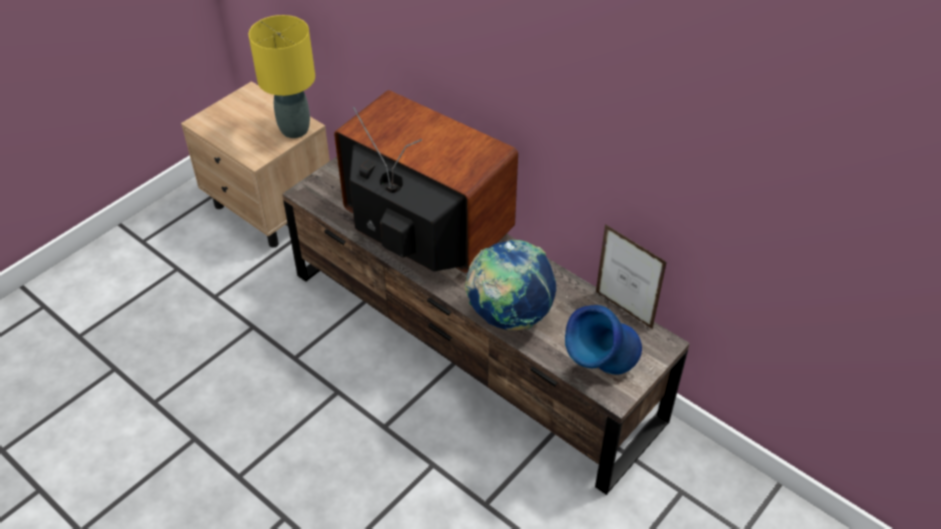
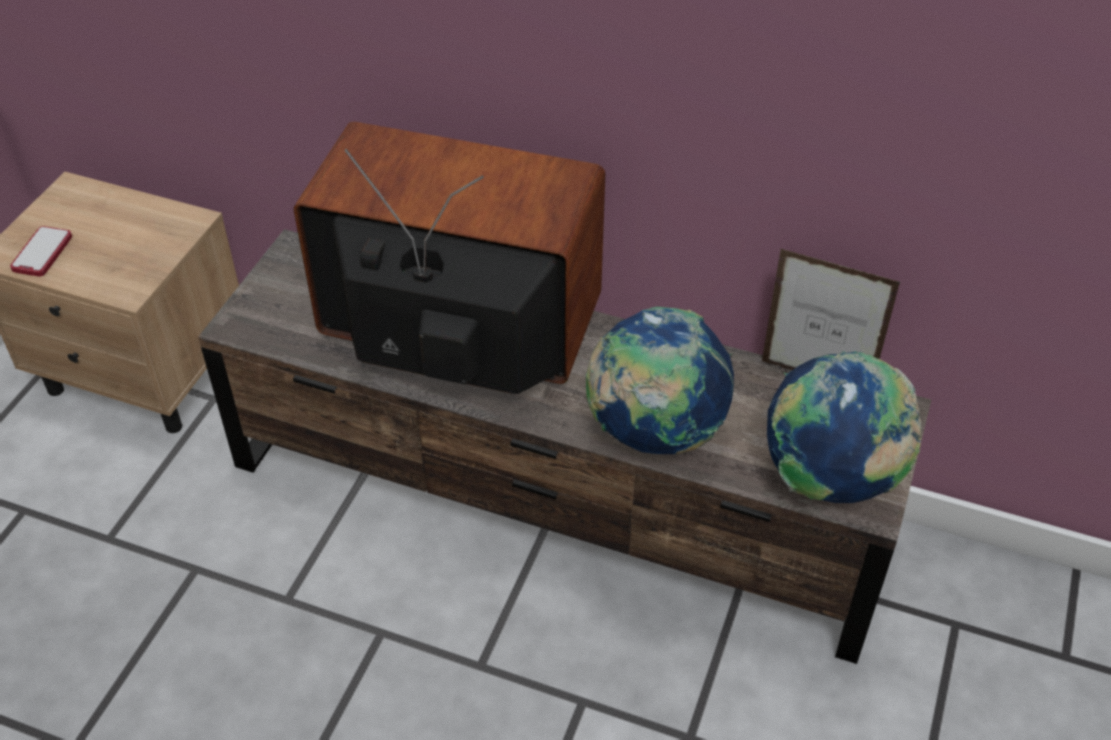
camera: 20 degrees left, 0 degrees up
yellow table lamp [248,15,315,138] -> none
blue vase [565,305,642,375] -> globe [767,351,921,503]
none -> phone [10,226,72,277]

